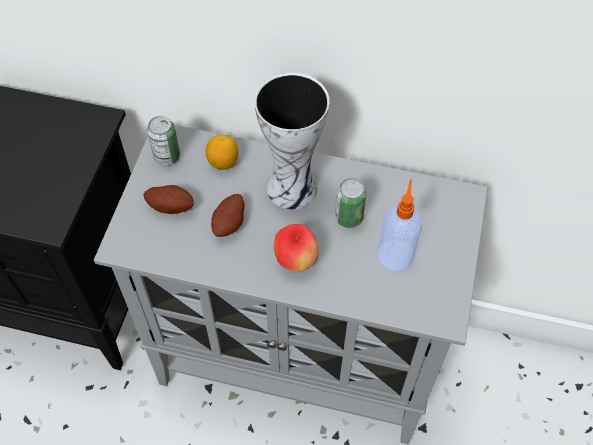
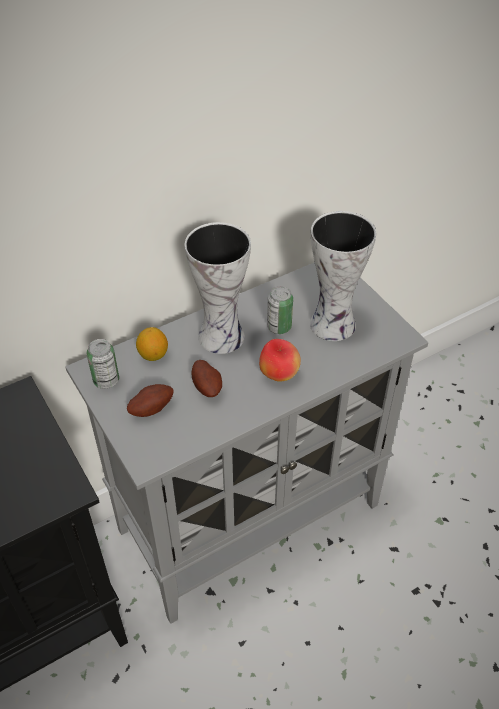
camera: 45 degrees left, 10 degrees down
soap dispenser [377,180,422,271] -> vase [310,211,376,341]

